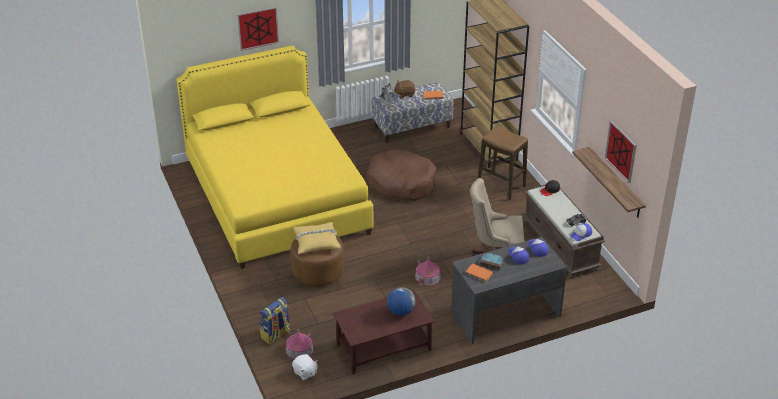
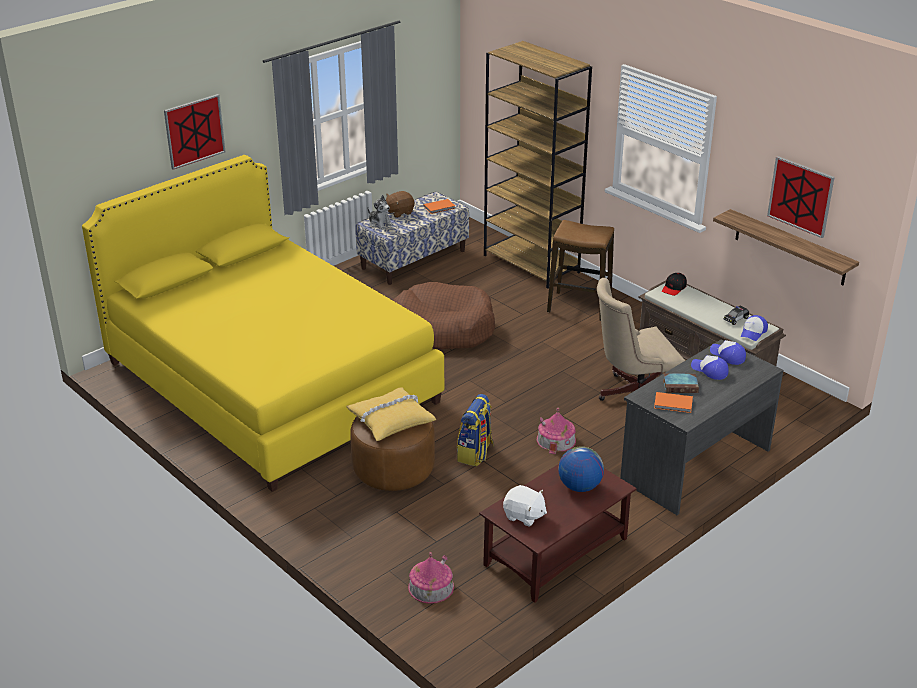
camera: 20 degrees left, 5 degrees down
backpack [260,297,291,345] -> backpack moved to [457,394,494,467]
white plush toy [292,354,318,380] -> white plush toy moved to [503,485,547,527]

